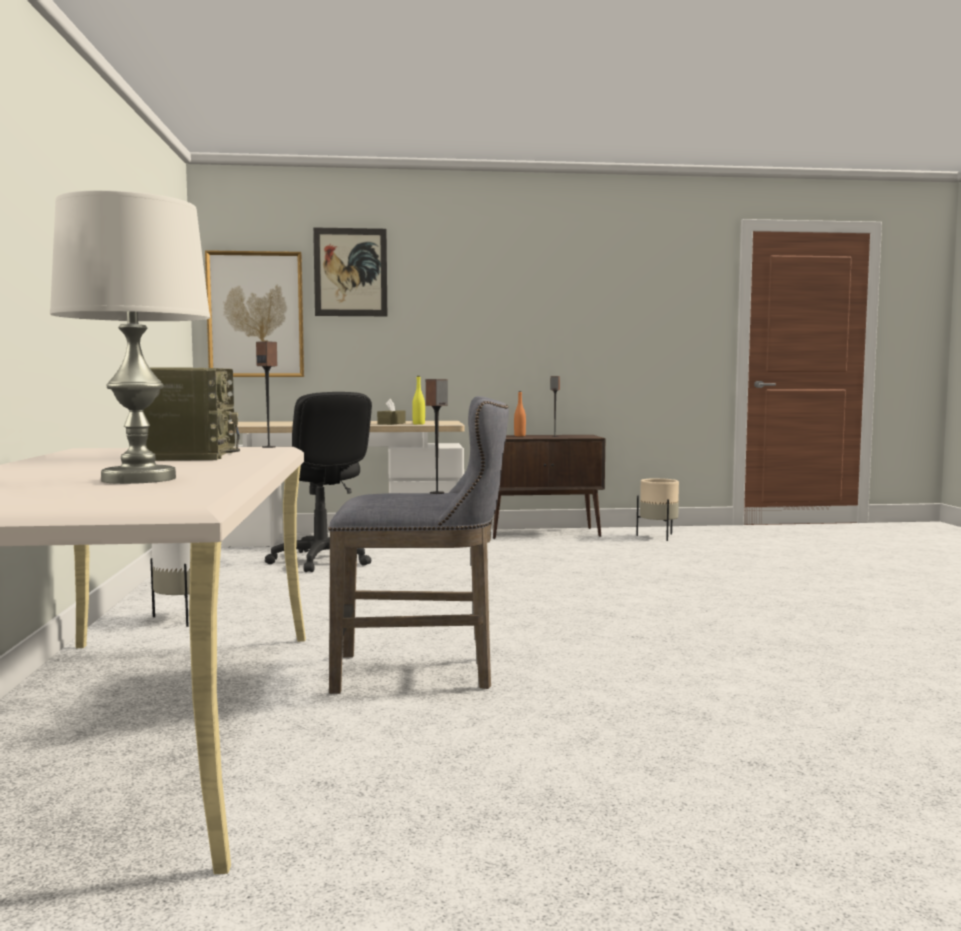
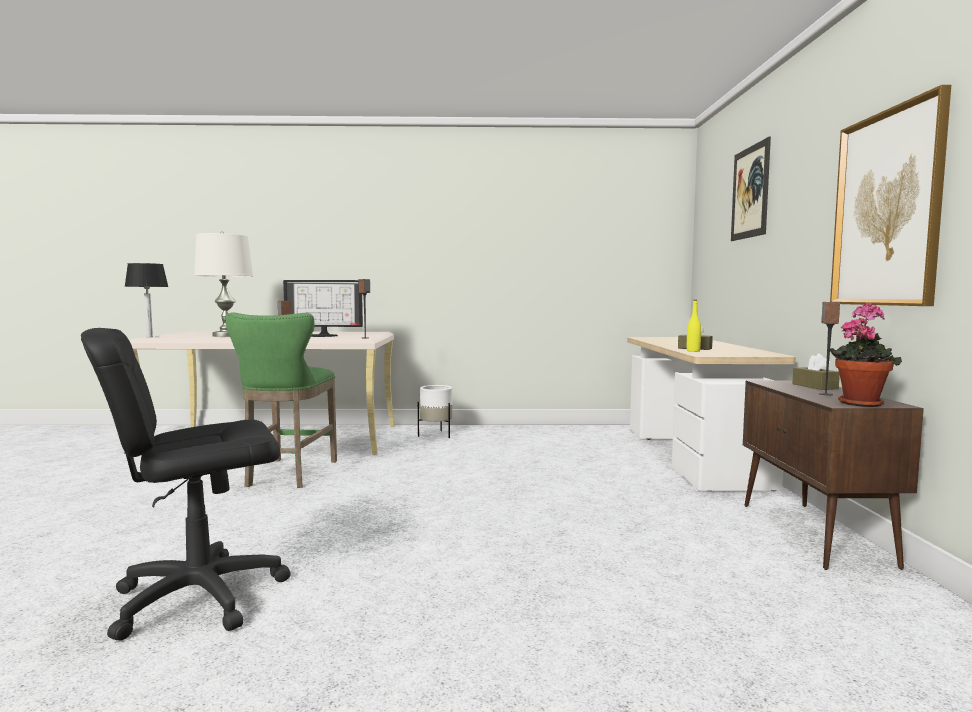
camera: 95 degrees right, 0 degrees up
radio [144,367,240,461] -> monitor [283,280,363,337]
picture [205,250,304,377] -> picture moved to [830,85,951,306]
black office chair [265,392,372,572] -> black office chair moved to [81,328,291,641]
grey stool [328,396,509,694] -> green stool [226,312,337,488]
orange bottle [514,391,526,436] -> brown tissue box [792,353,840,390]
beige planter [636,478,679,541] -> none
none -> table lamp [124,263,169,337]
none -> potted plant [829,303,902,407]

